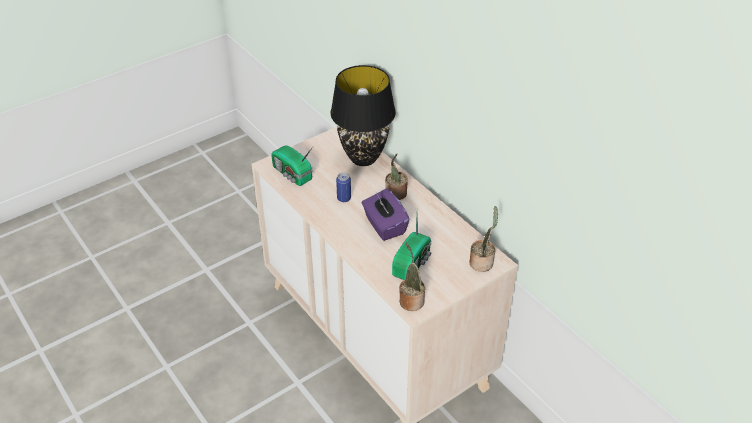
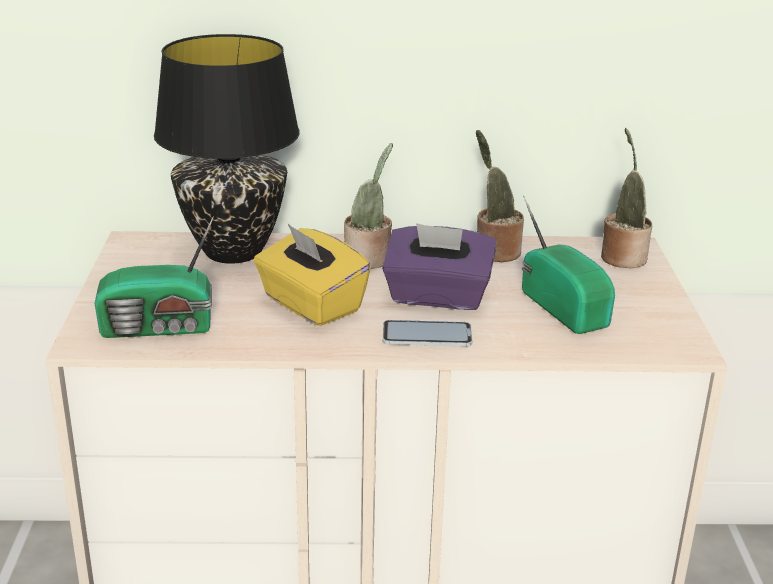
camera: 55 degrees left, 15 degrees down
can [336,172,351,202] -> yellow tissue box [253,224,371,326]
potted plant [399,243,425,311] -> potted plant moved to [476,130,524,262]
none -> phone [383,320,472,346]

